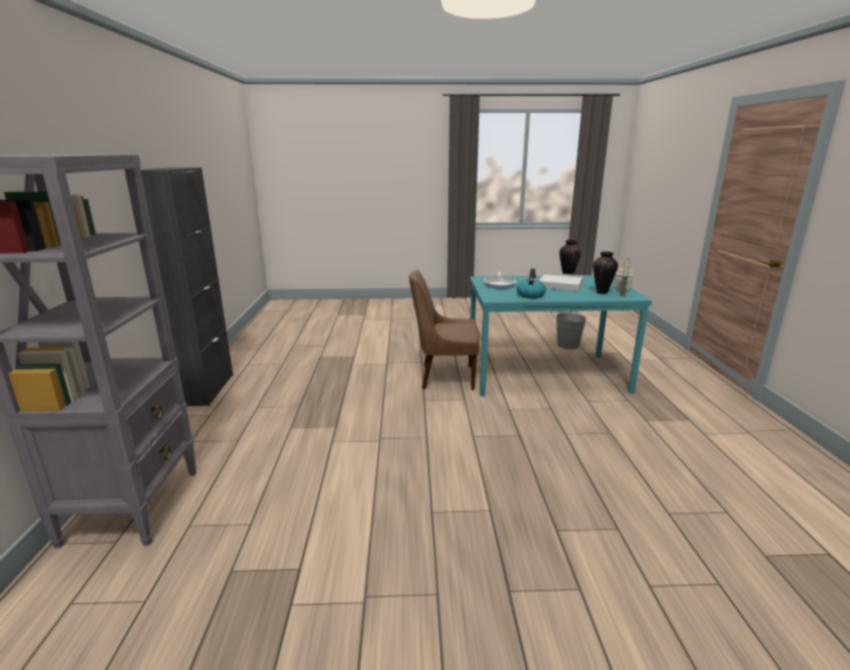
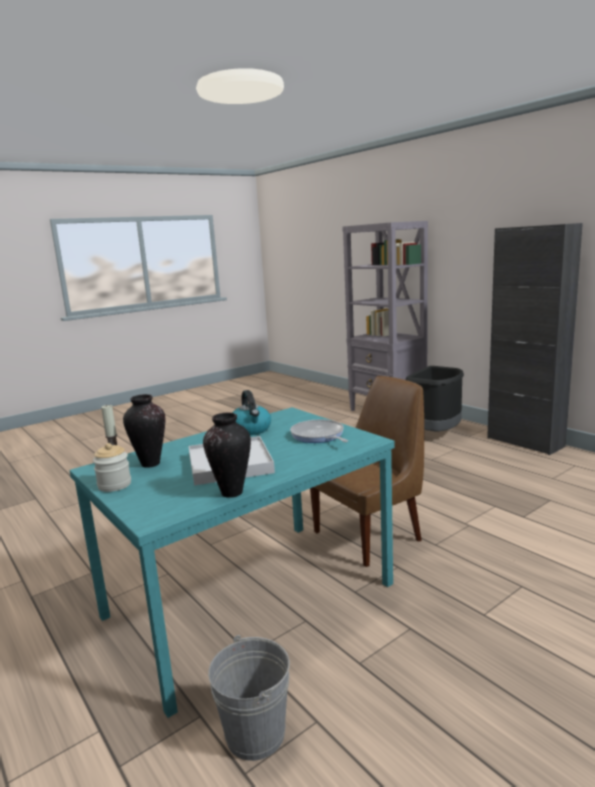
camera: 145 degrees right, 5 degrees down
none -> black trash can [406,366,464,432]

